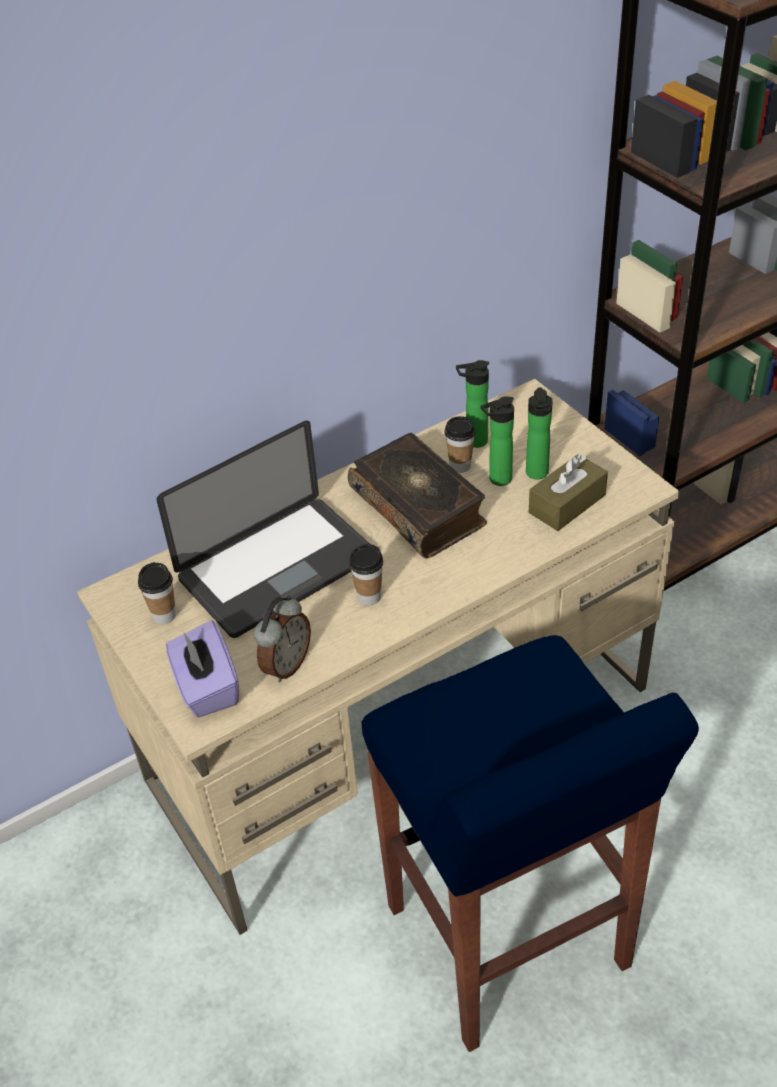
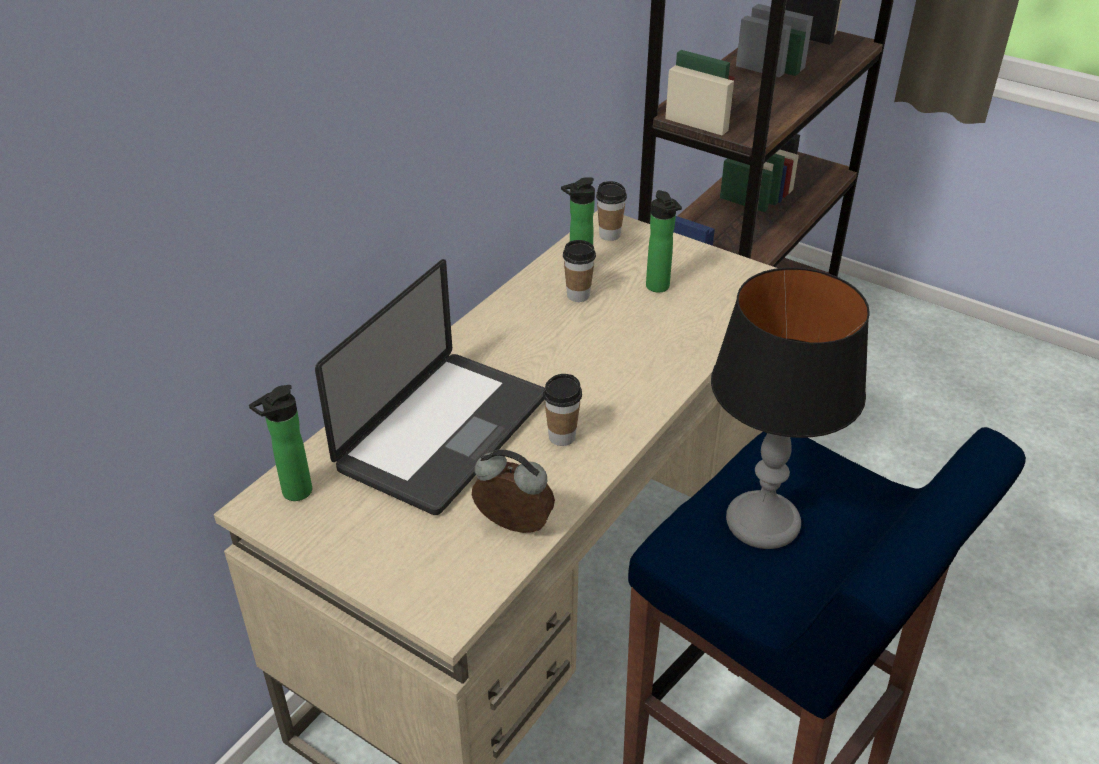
camera: 25 degrees left, 5 degrees down
cup [138,562,176,624] -> cup moved to [596,181,627,241]
purple tissue box [166,620,239,717] -> none
alarm clock [254,595,311,682] -> alarm clock turned 75 degrees counterclockwise [472,449,555,533]
book [348,433,487,558] -> none
bottle [480,396,514,486] -> bottle moved to [249,385,312,501]
brown tissue box [529,454,608,531] -> none
none -> table lamp [711,267,870,549]

